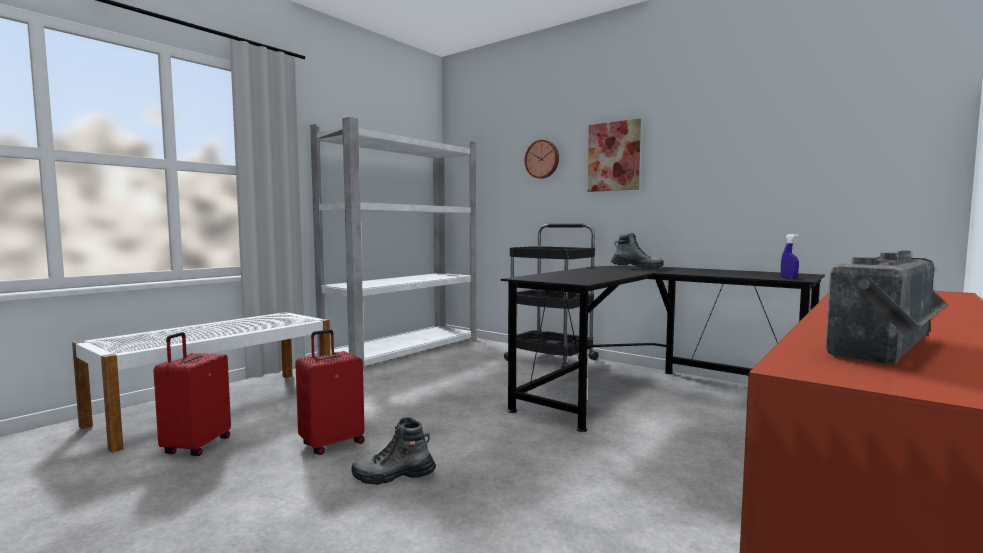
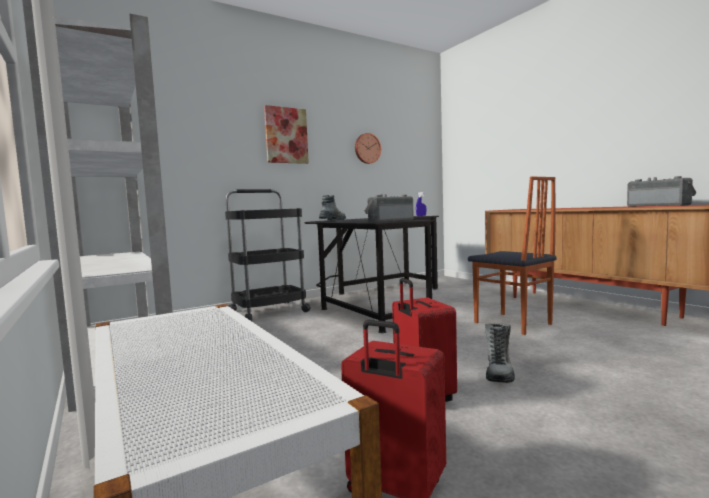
camera: 70 degrees left, 0 degrees up
wall clock [525,140,559,179] -> wall clock moved to [355,133,381,164]
none -> radio [364,194,414,222]
none -> chair [468,176,557,335]

